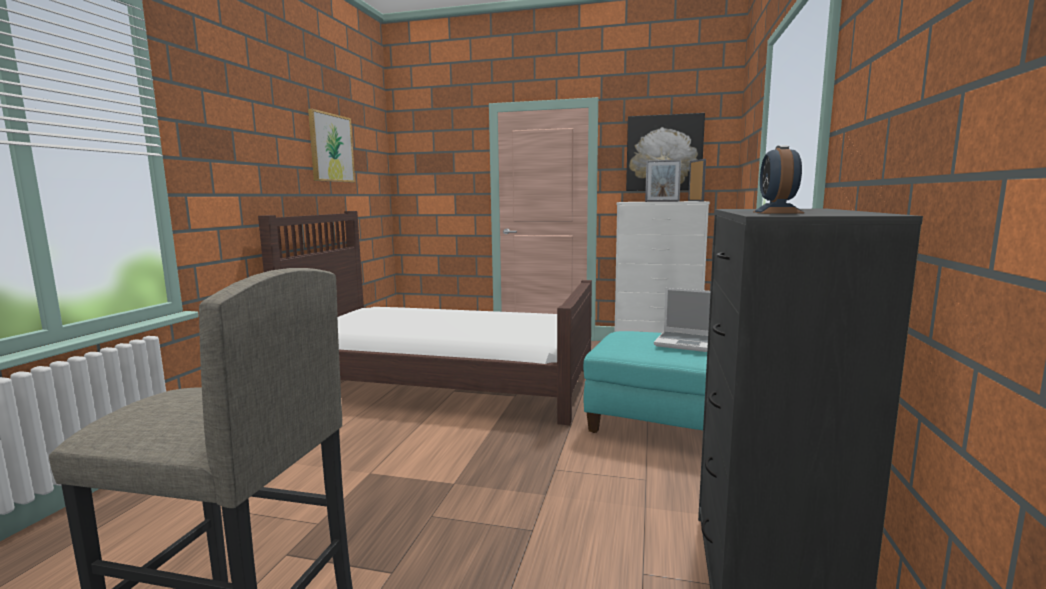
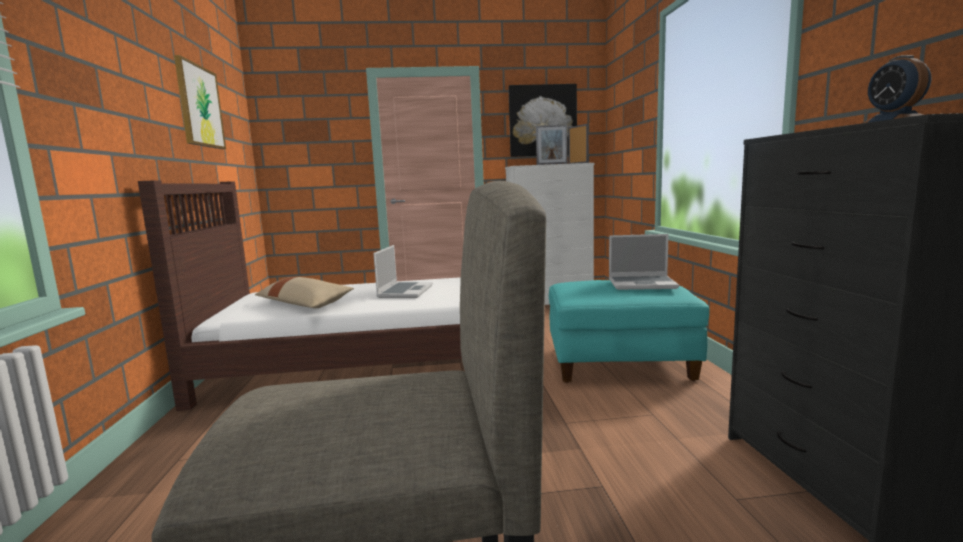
camera: 20 degrees left, 0 degrees up
none -> beige pillow [255,277,354,308]
none -> laptop [373,245,433,298]

